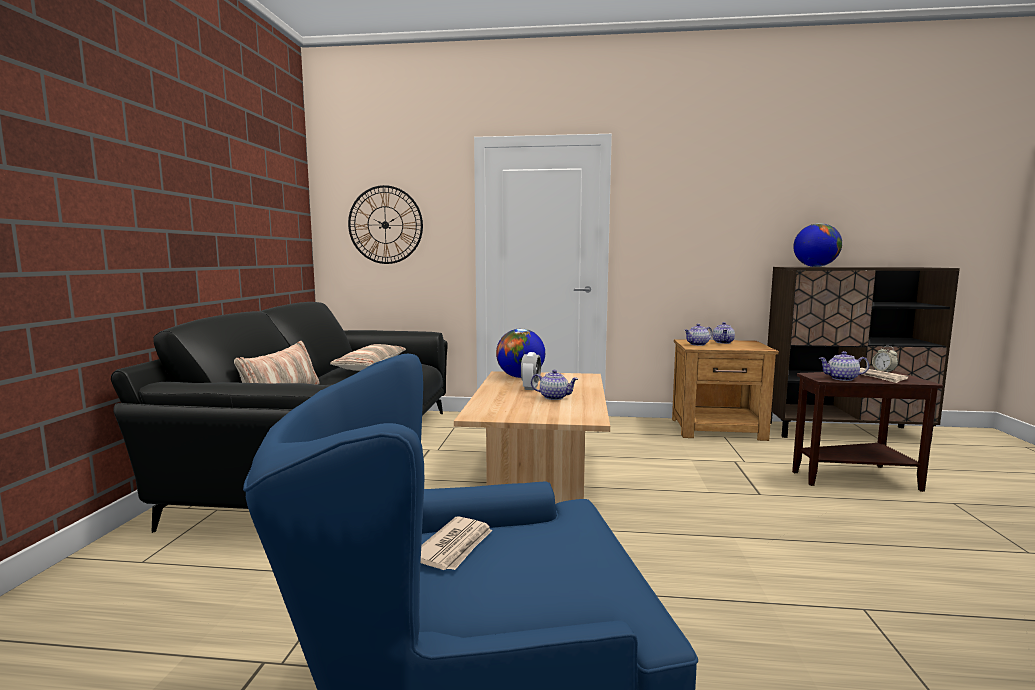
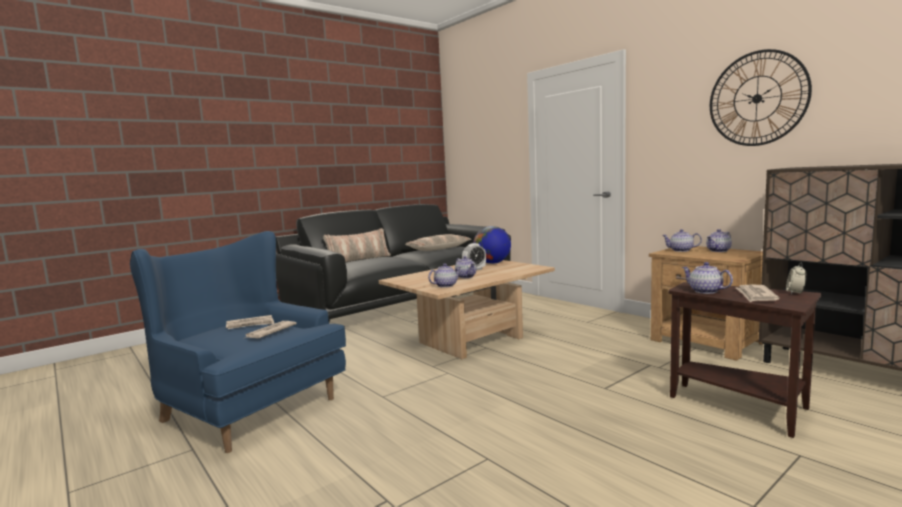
camera: 45 degrees right, 0 degrees up
wall clock [348,185,423,264] -> wall clock moved to [710,49,812,146]
globe [793,223,842,267] -> none
none -> newspaper [245,321,297,338]
none -> teapot [428,263,461,288]

